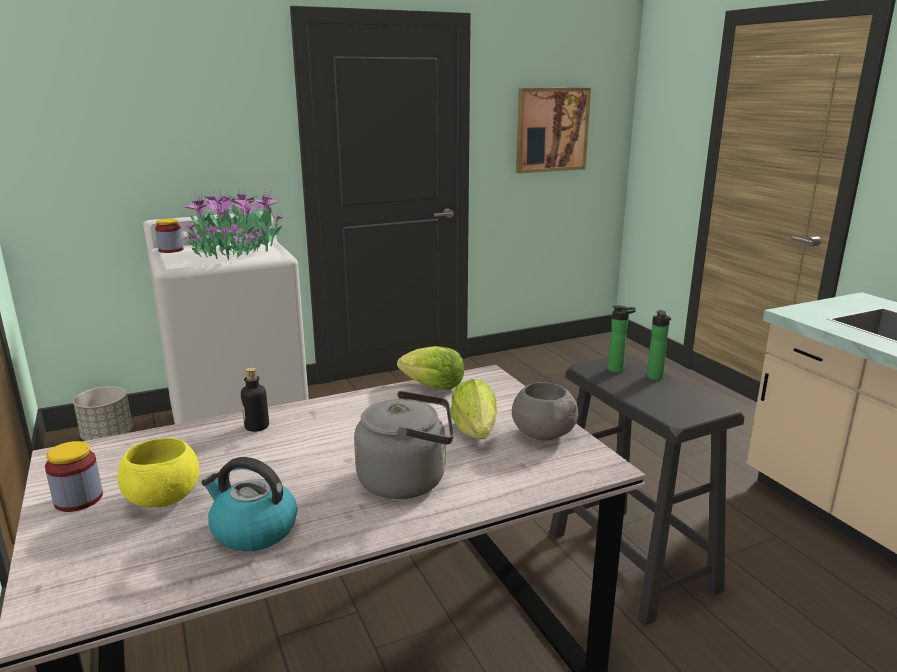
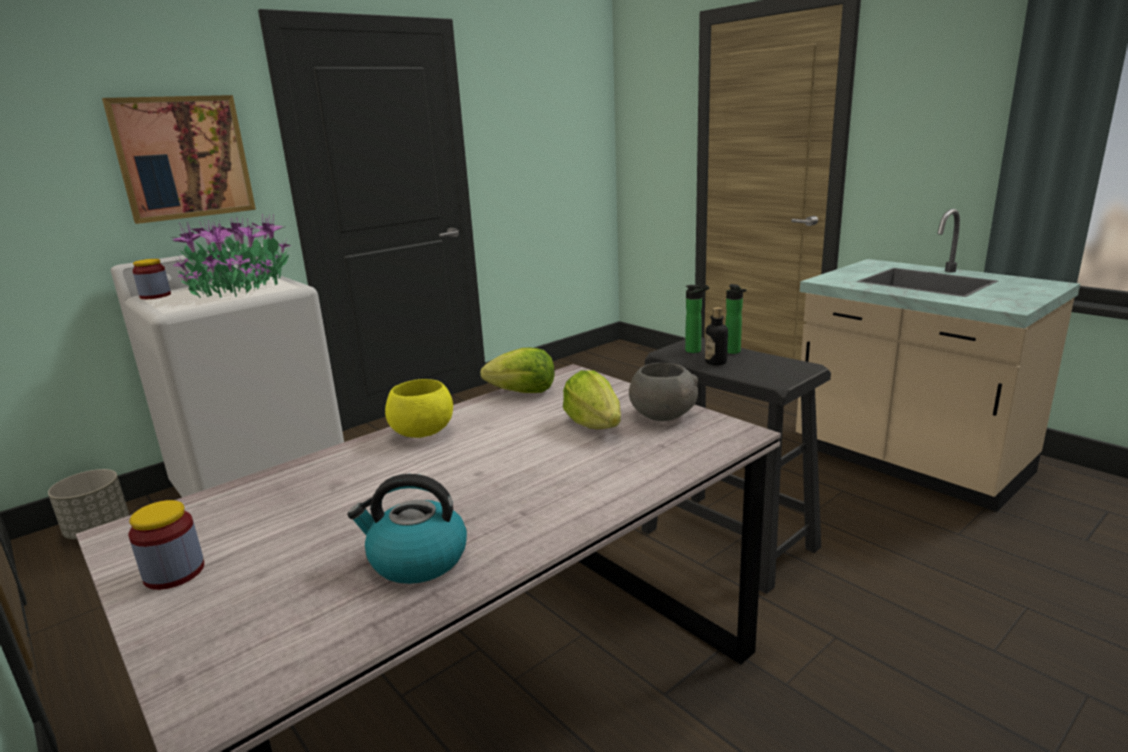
camera: 15 degrees left, 0 degrees up
yellow bowl [118,438,199,508] -> yellow bowl moved to [385,379,453,438]
bottle [241,367,269,432] -> bottle moved to [705,307,728,365]
grey kettle [354,391,454,499] -> none
picture [516,88,591,173] -> picture moved to [102,95,256,224]

